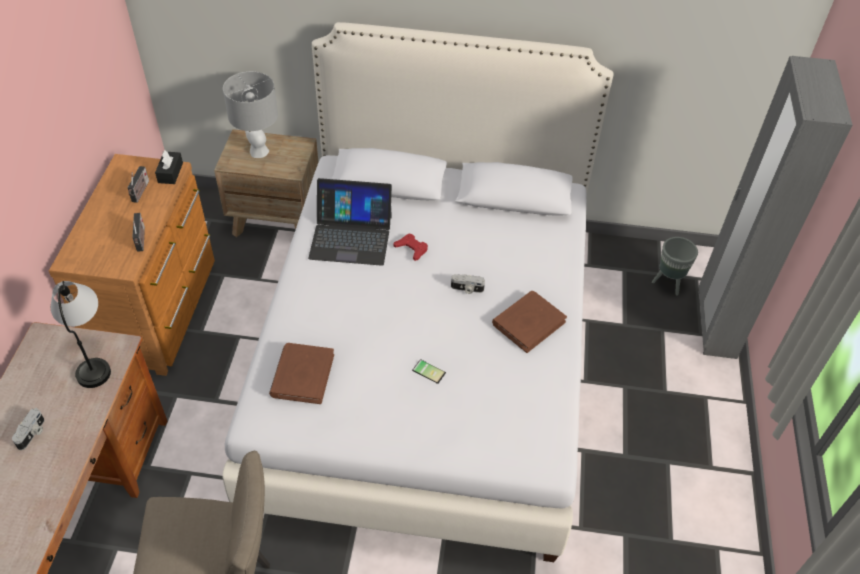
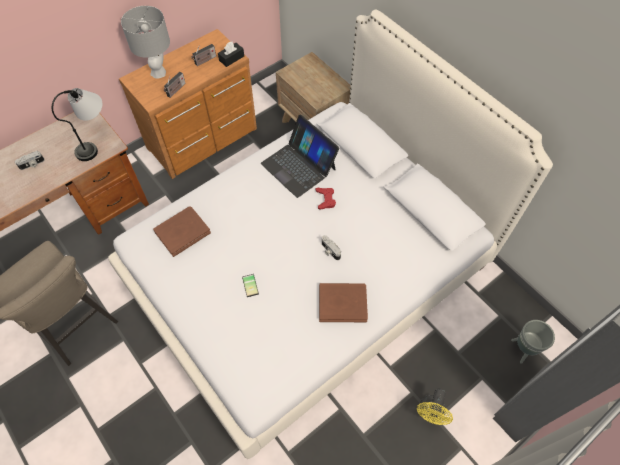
camera: 45 degrees right, 10 degrees up
grey table lamp [223,71,278,158] -> grey table lamp moved to [121,6,170,79]
none -> yellow fan [417,389,453,425]

